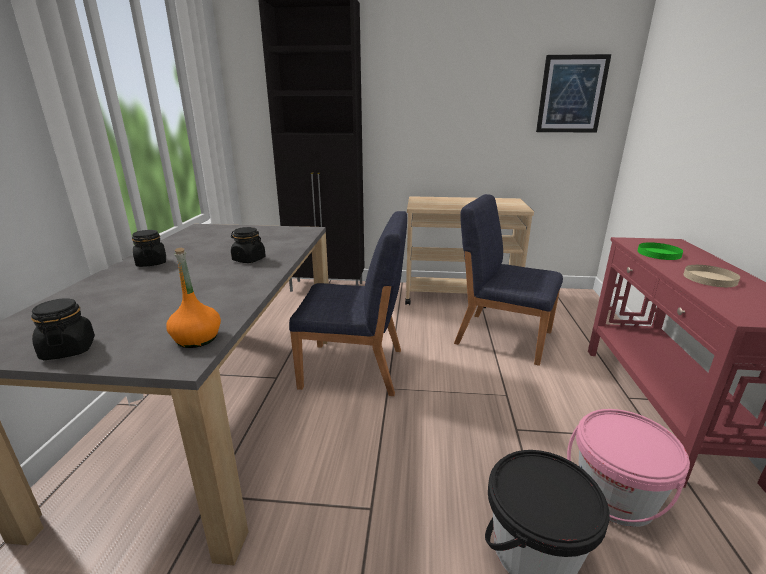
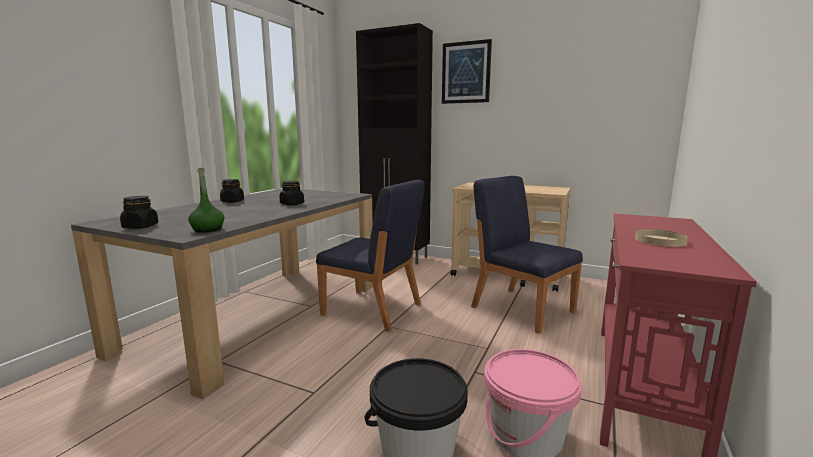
camera: 20 degrees right, 10 degrees down
orange bottle [166,248,221,348] -> green bottle [188,167,224,233]
picture [536,54,611,132] -> picture moved to [442,39,492,104]
green plate [637,242,683,260] -> none

